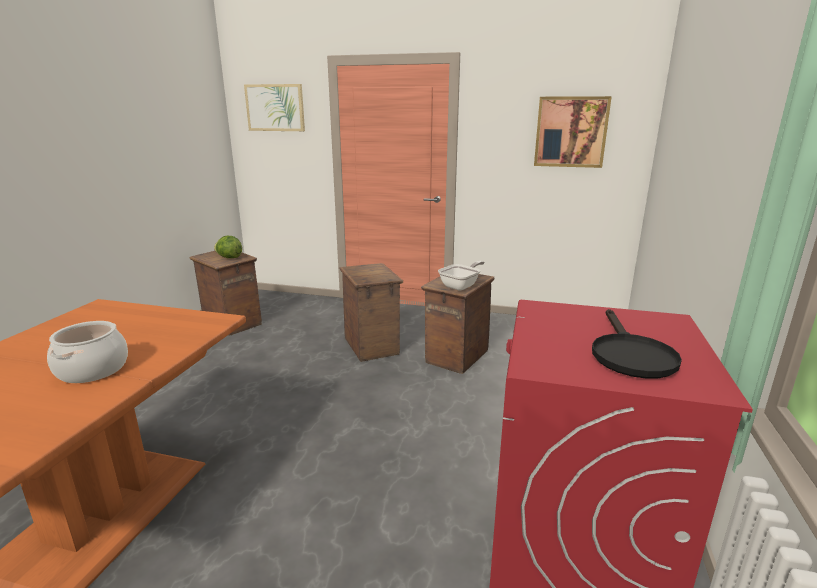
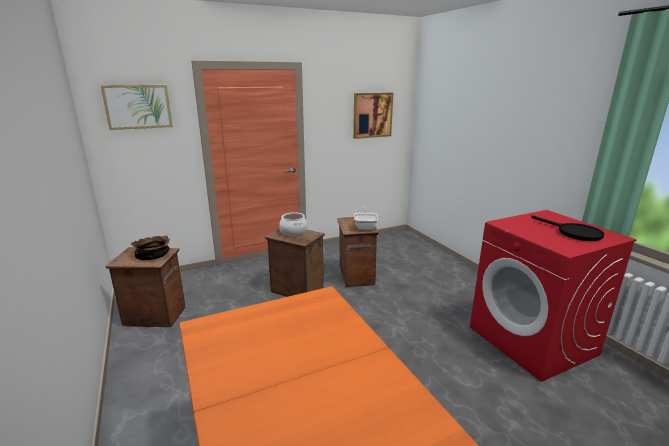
camera: 40 degrees left, 0 degrees up
cooking pot [47,321,128,383] -> cooking pot moved to [279,212,307,236]
lettuce [214,236,242,258] -> brown bowl [131,236,170,260]

